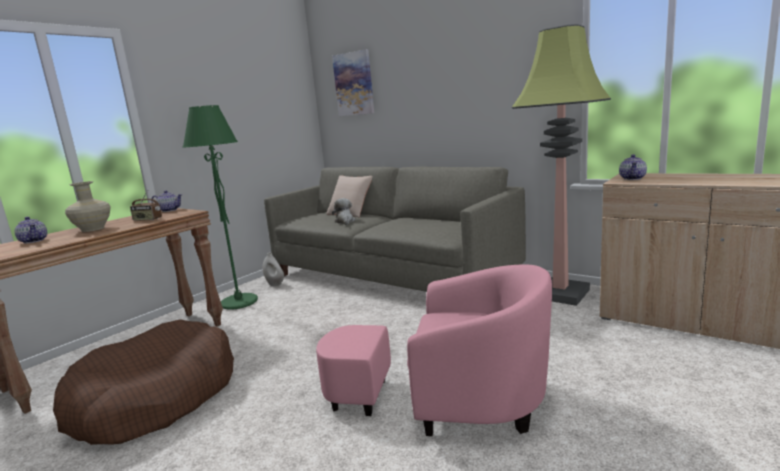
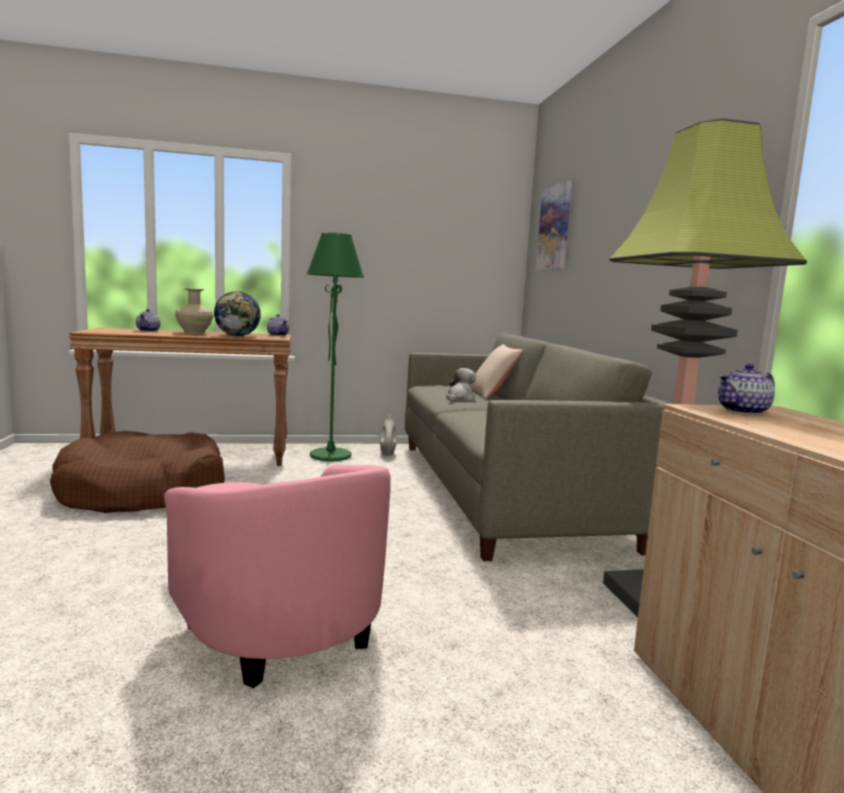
camera: 40 degrees right, 5 degrees down
radio [130,191,162,221] -> globe [214,291,261,336]

